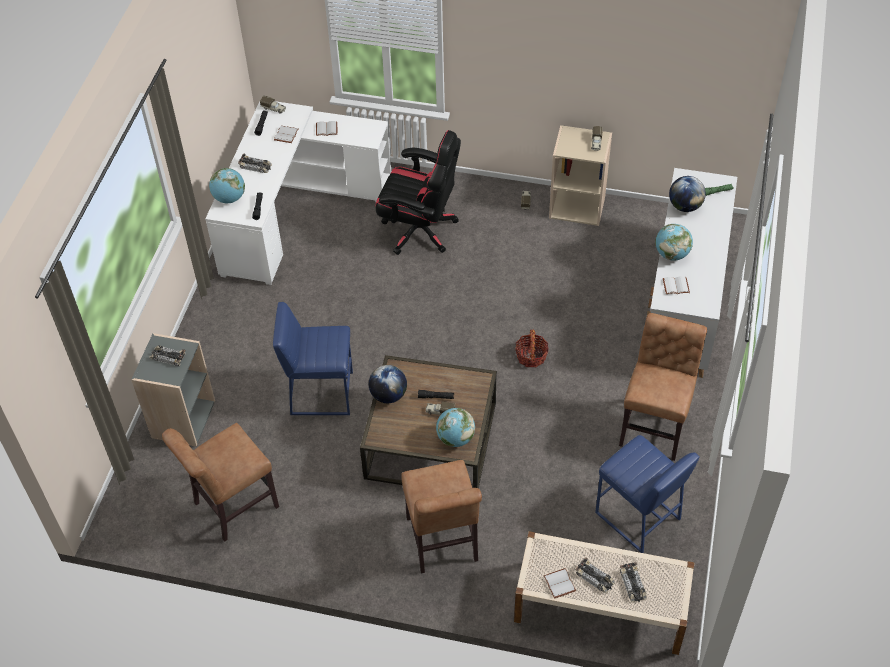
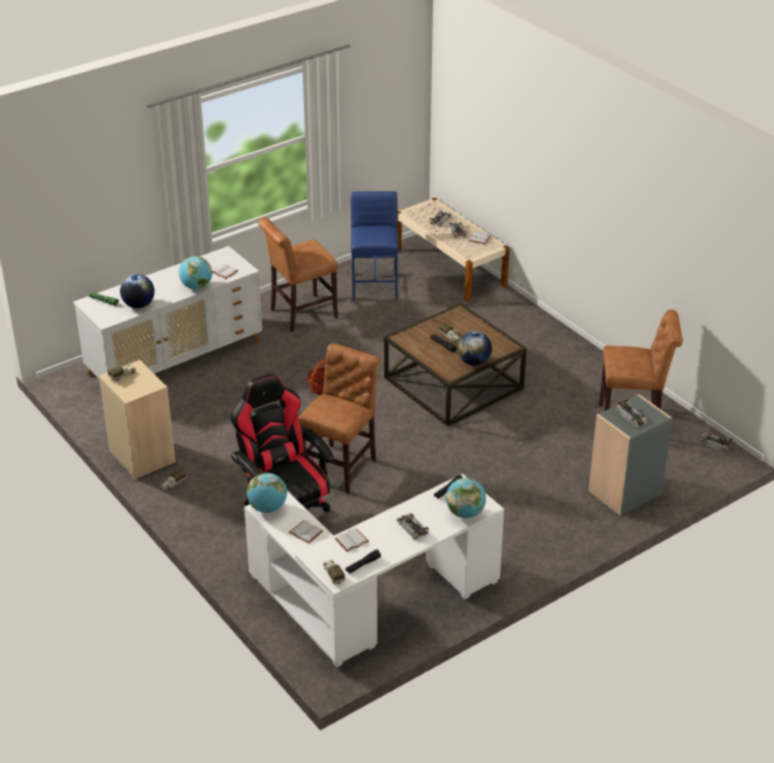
camera: 140 degrees left, 15 degrees down
blue stool [273,302,353,415] -> none
brown chair [401,460,482,574] -> brown chair moved to [298,343,380,494]
globe [436,408,475,447] -> globe moved to [247,473,287,513]
none -> toy car [698,433,733,452]

